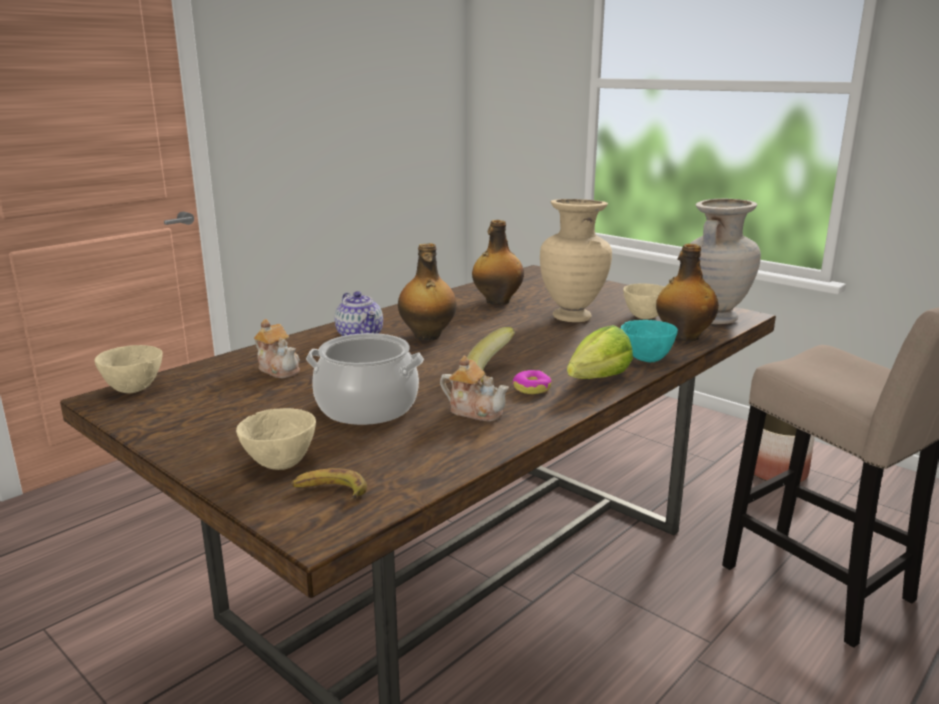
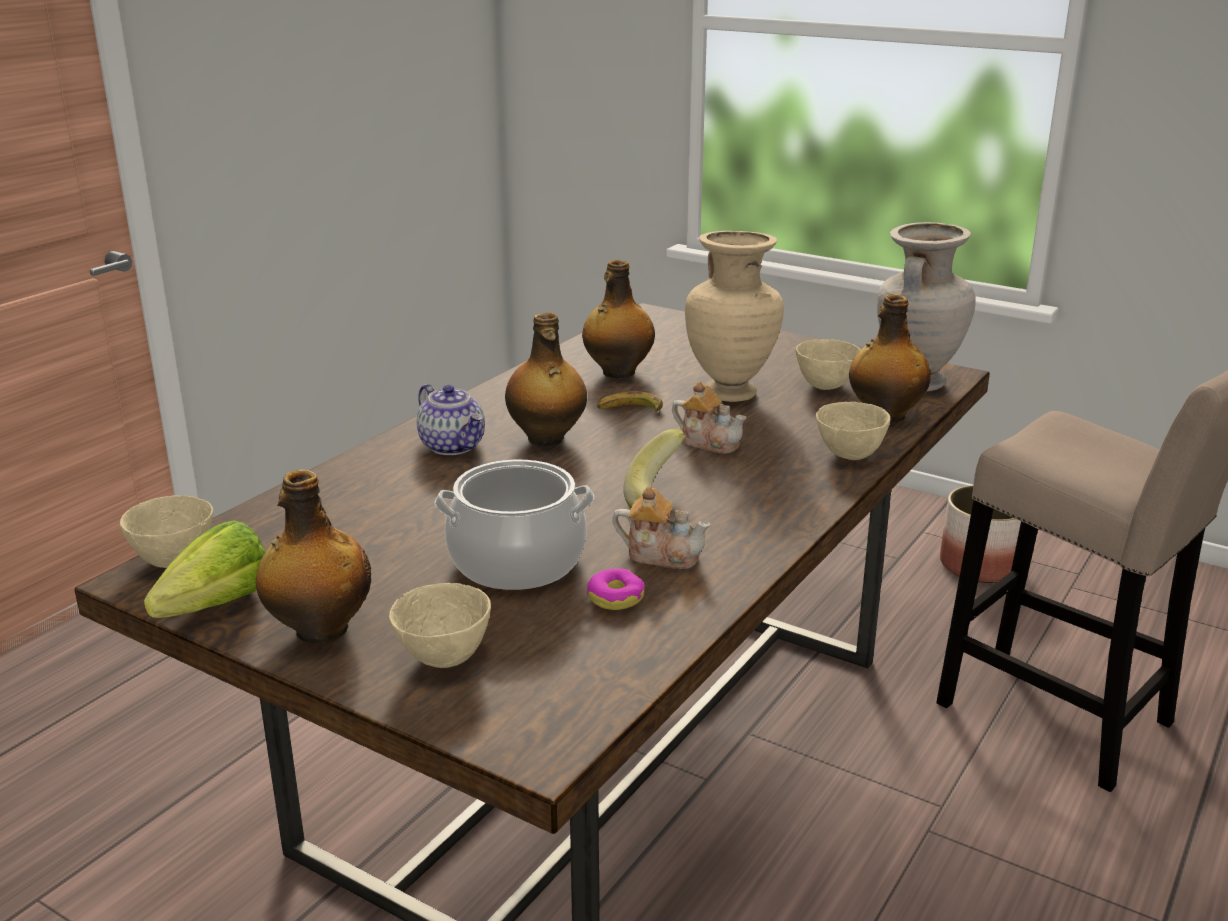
camera: 10 degrees left, 5 degrees up
teapot [254,319,300,378] -> teapot moved to [672,381,746,453]
banana [291,468,367,500] -> banana moved to [597,391,663,413]
donut [513,370,552,394] -> donut moved to [587,569,645,610]
lettuce [567,325,633,379] -> lettuce moved to [144,521,265,618]
turquoise bowl [621,320,678,362] -> beige bowl [816,402,890,460]
none -> bottle [256,469,371,643]

